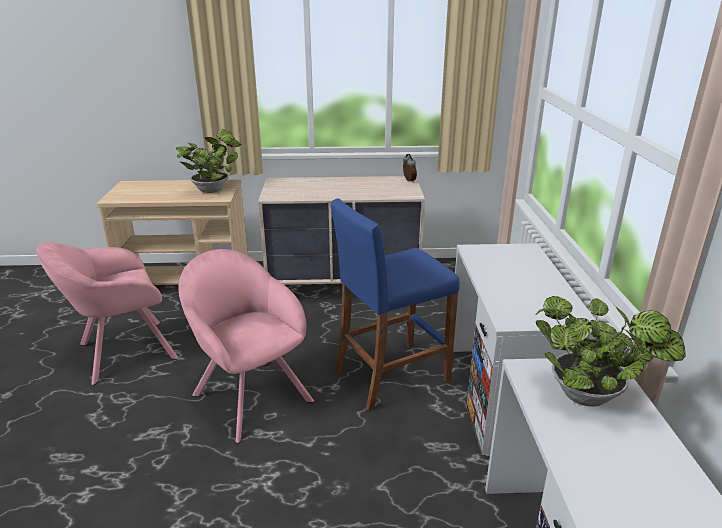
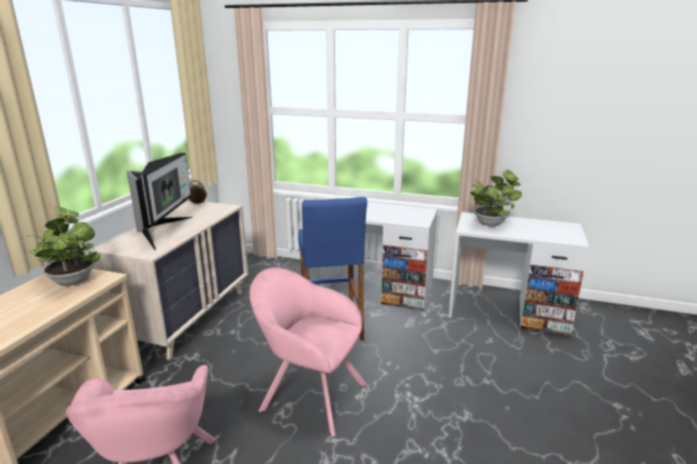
camera: 70 degrees left, 5 degrees down
pink armchair [179,249,314,443] -> pink armchair turned 45 degrees clockwise [250,267,367,437]
none -> monitor [127,153,192,250]

